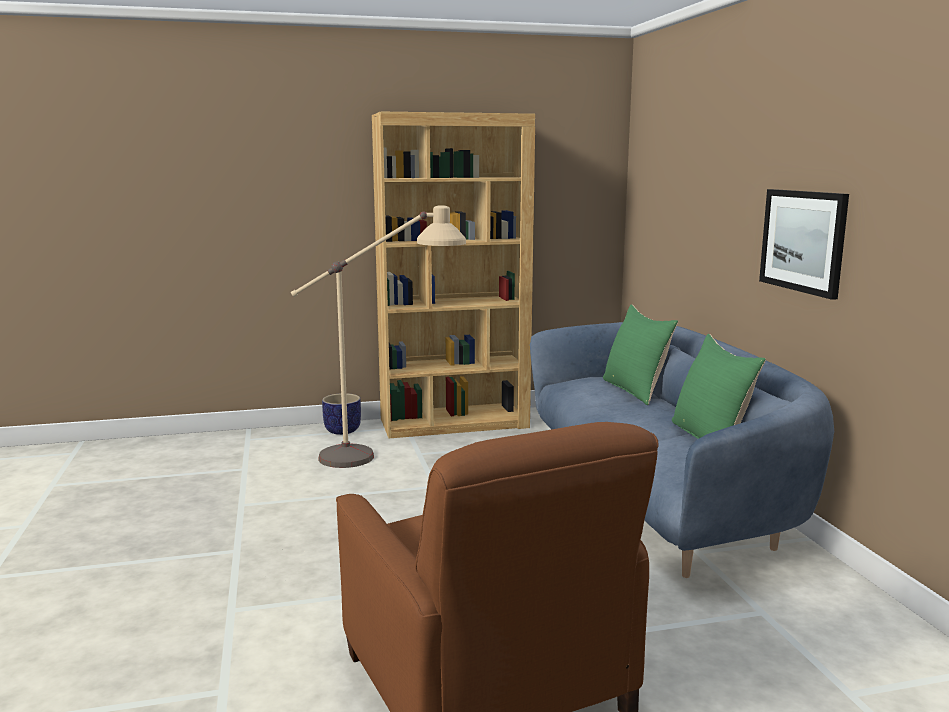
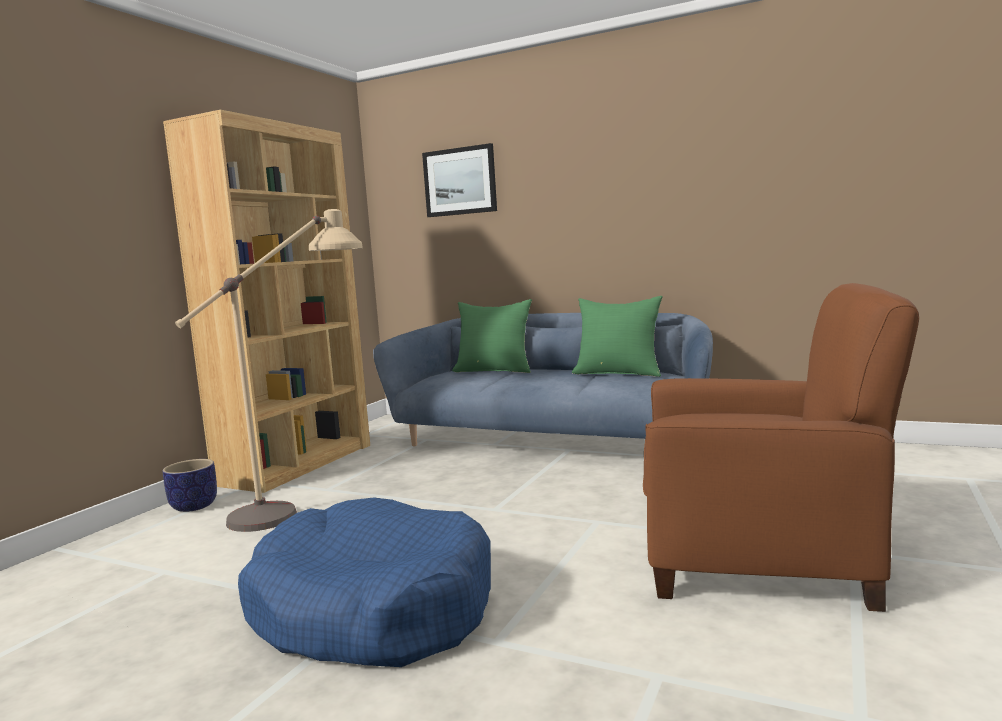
camera: 50 degrees left, 5 degrees down
picture [759,189,849,300] -> picture moved to [422,143,497,217]
none -> blue dog bed [238,498,491,667]

